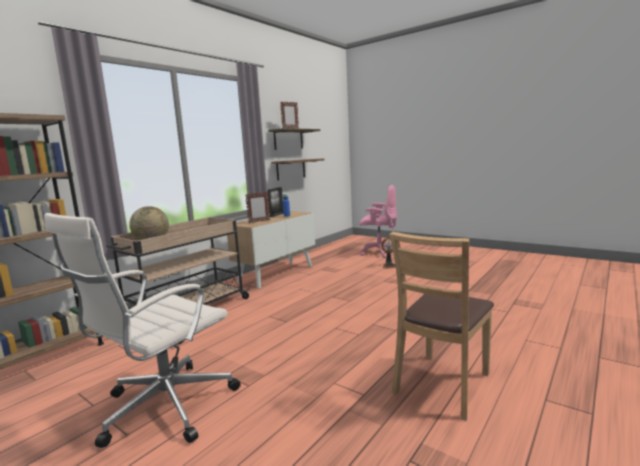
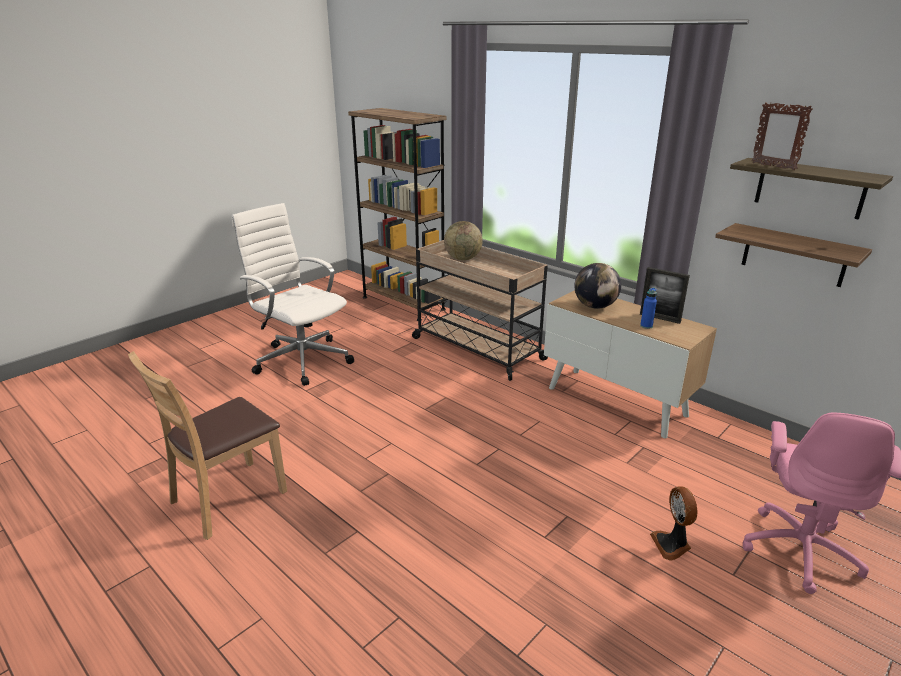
camera: 95 degrees right, 15 degrees up
picture frame [245,192,270,223] -> globe [574,263,621,309]
brown chair [389,232,494,421] -> brown chair turned 90 degrees counterclockwise [128,351,287,540]

